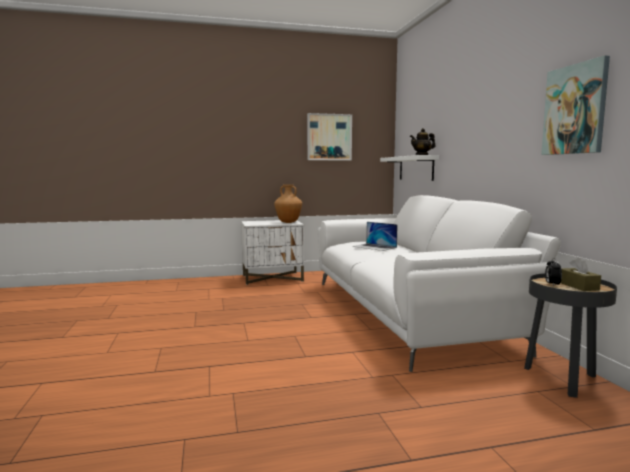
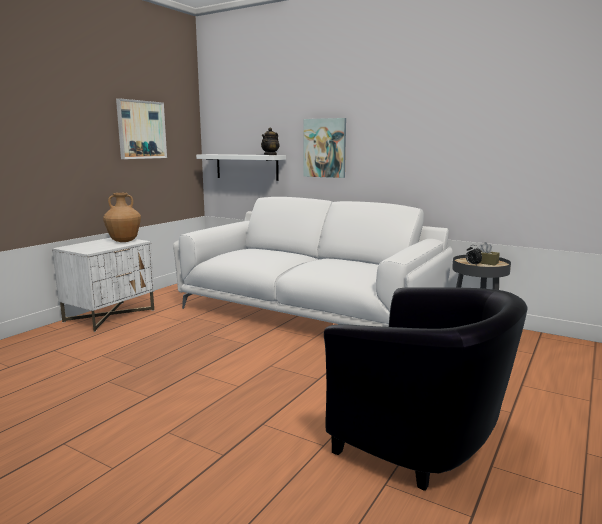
camera: 45 degrees left, 5 degrees up
laptop [352,222,398,251] -> none
picture [541,55,610,155] -> picture moved to [303,118,346,178]
none -> black armchair [324,287,527,491]

